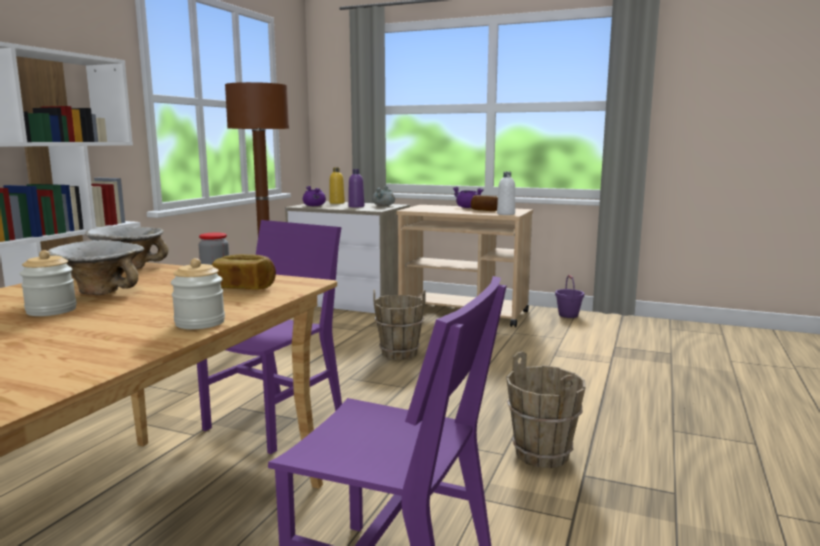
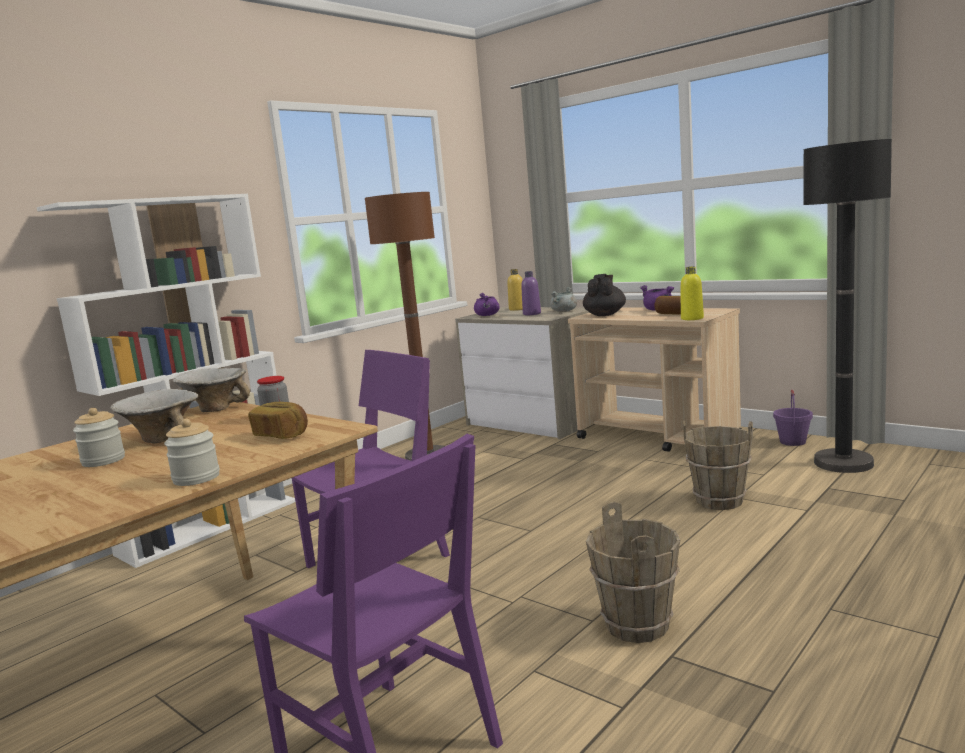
camera: 20 degrees right, 0 degrees up
brown bucket [373,289,426,360] -> brown bucket moved to [683,420,753,510]
white bottle [497,172,515,215] -> yellow bottle [681,266,704,320]
none -> black teapot [583,274,626,316]
none -> black floor lamp [803,139,892,473]

